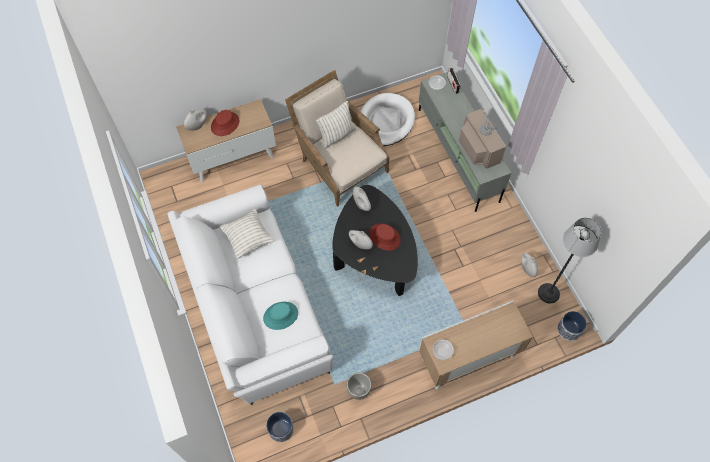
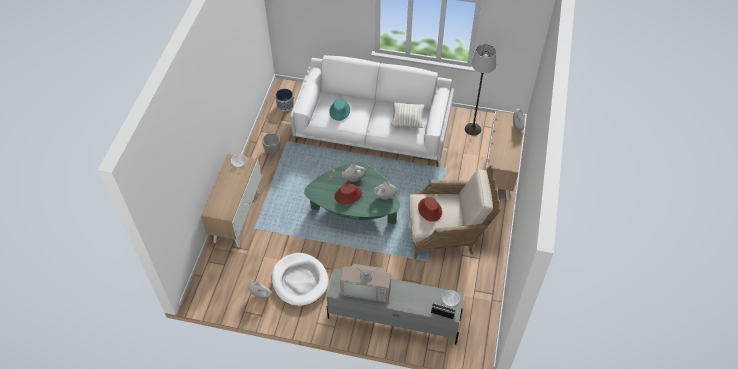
camera: 125 degrees right, 10 degrees down
red hat [211,110,239,136] -> red hat moved to [418,197,442,222]
pillow [316,101,356,149] -> none
black coffee table [332,185,418,296] -> green coffee table [304,162,400,224]
white dog bed [360,93,415,146] -> white dog bed moved to [272,253,329,306]
floor lamp [538,218,602,303] -> floor lamp moved to [465,44,497,136]
planter [557,311,587,341] -> none

